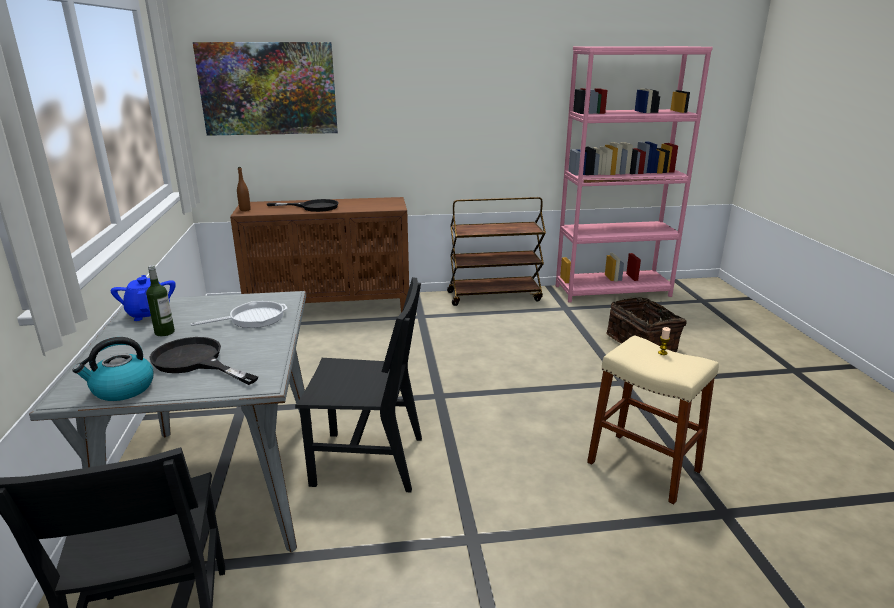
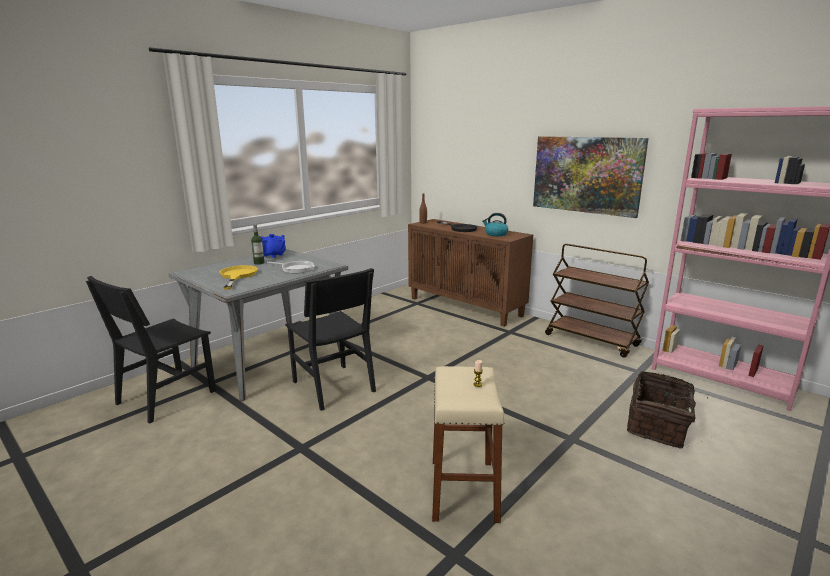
camera: 50 degrees right, 5 degrees down
kettle [72,337,154,401] -> kettle moved to [482,213,508,236]
black frying pan [149,337,258,385] -> yellow frying pan [219,265,258,290]
picture [193,42,338,136] -> picture moved to [533,136,649,218]

